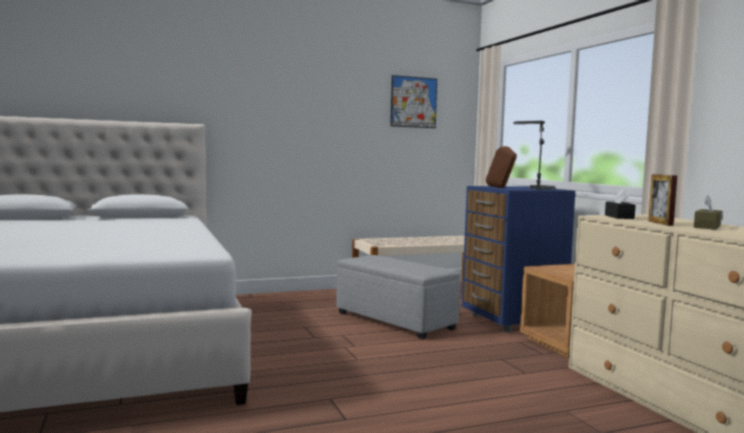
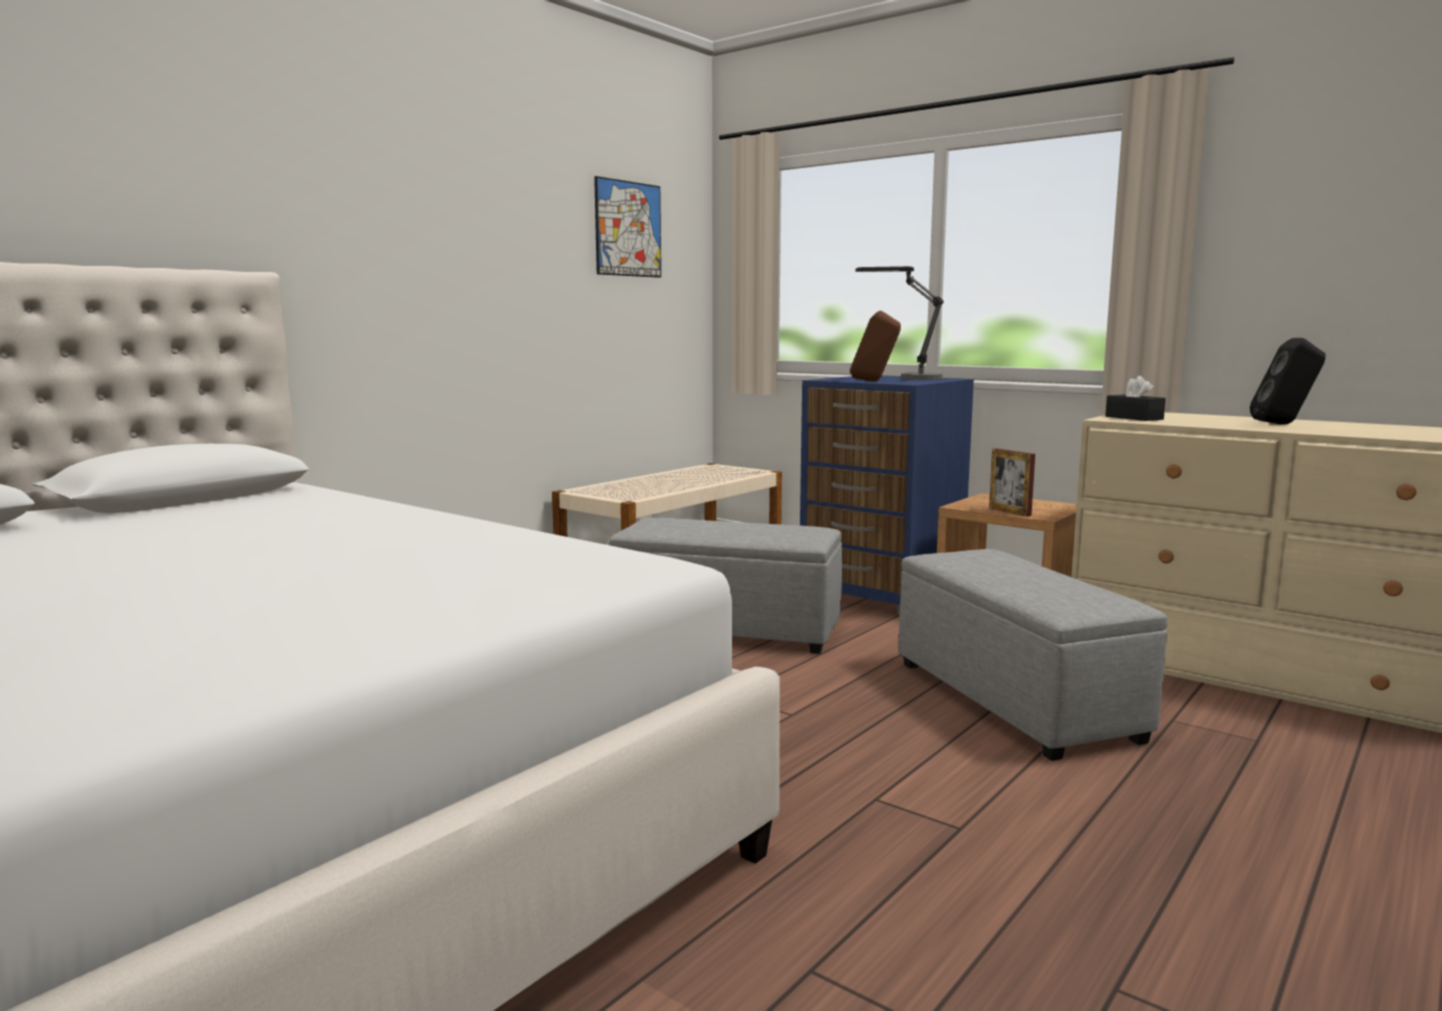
camera: 30 degrees left, 5 degrees up
picture frame [648,174,677,226] -> picture frame moved to [989,448,1035,517]
brown tissue box [694,195,722,230] -> black speaker [1250,338,1326,424]
none -> grey ottoman [898,549,1167,761]

